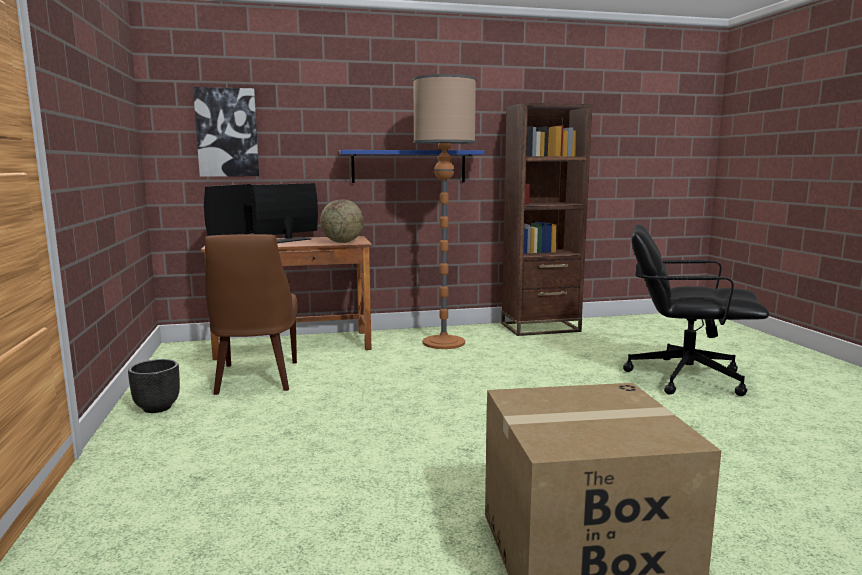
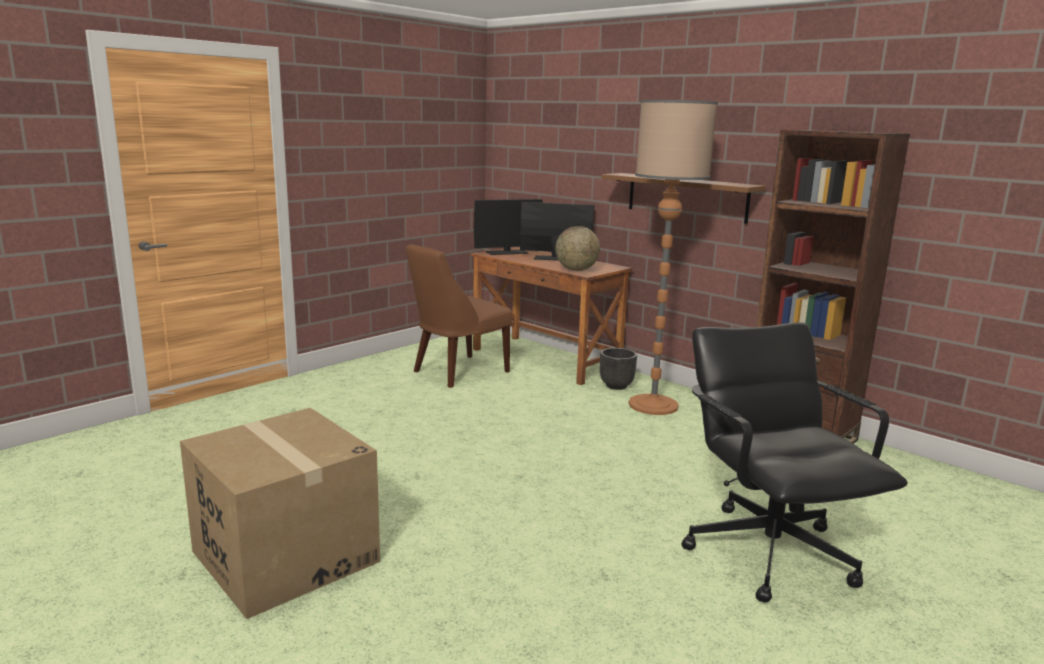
camera: 55 degrees right, 5 degrees up
black planter [128,359,180,413] -> black planter moved to [600,348,637,390]
picture [193,87,259,177] -> none
blue shelf [339,150,484,183] -> brown shelf [602,173,766,224]

